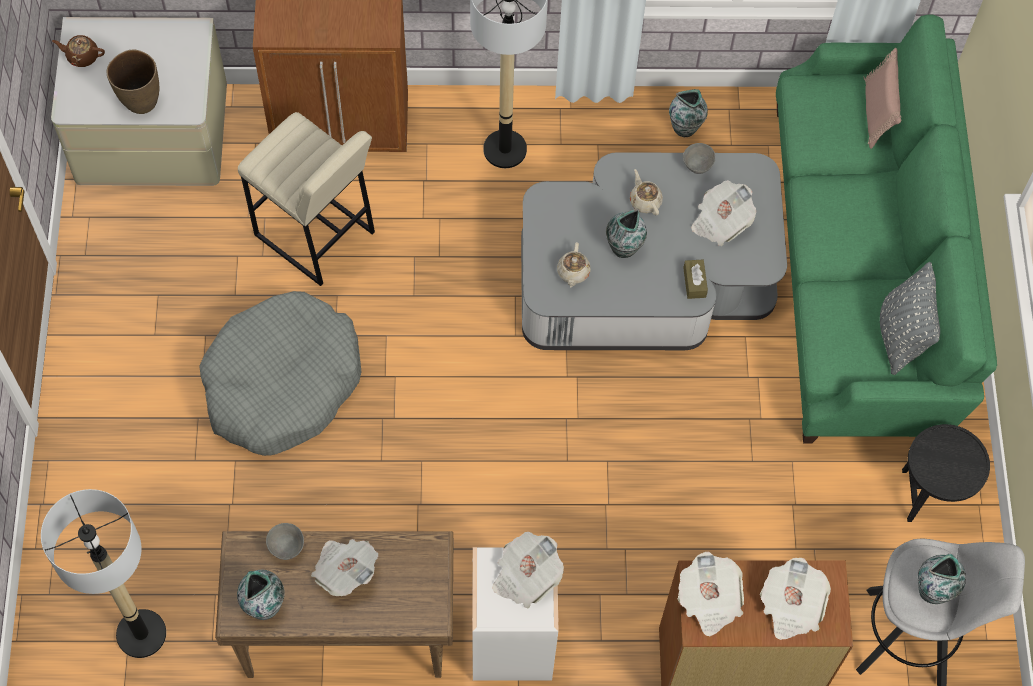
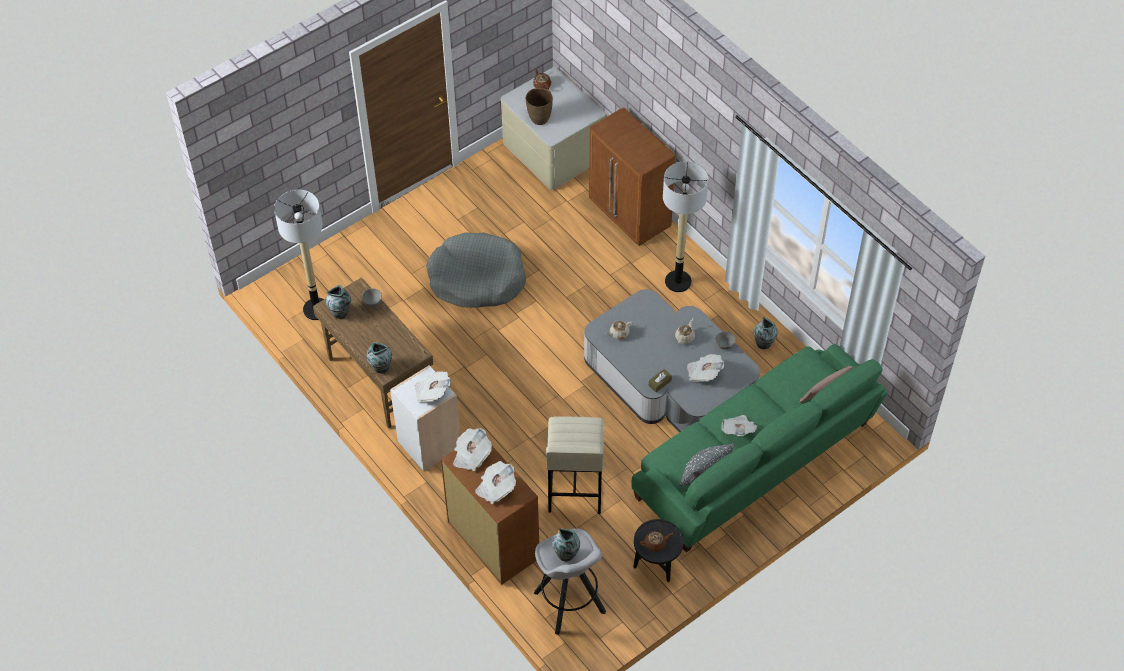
camera: 55 degrees right, 10 degrees down
beige stool [238,112,375,286] -> beige stool moved to [546,416,604,514]
newspaper [311,539,378,596] -> newspaper moved to [721,415,758,436]
vase [606,209,647,258] -> vase moved to [367,342,392,373]
none -> brown teapot [640,531,673,552]

